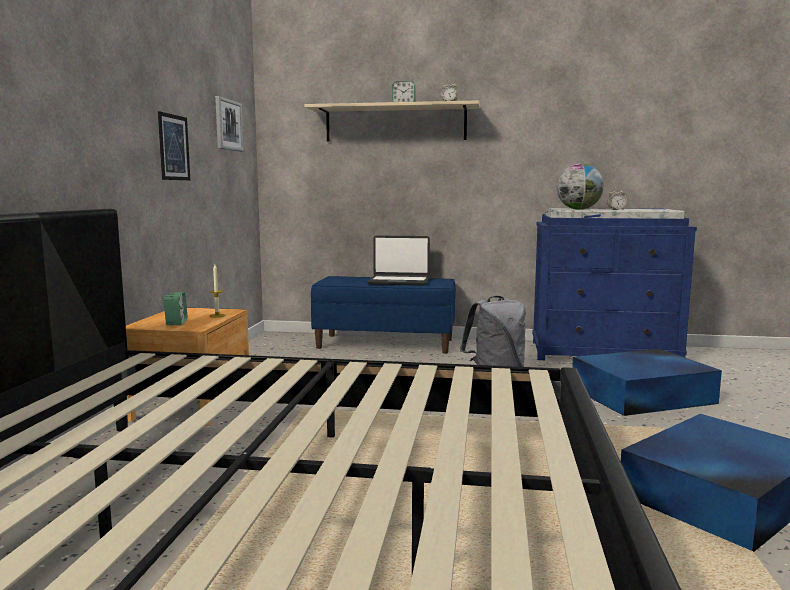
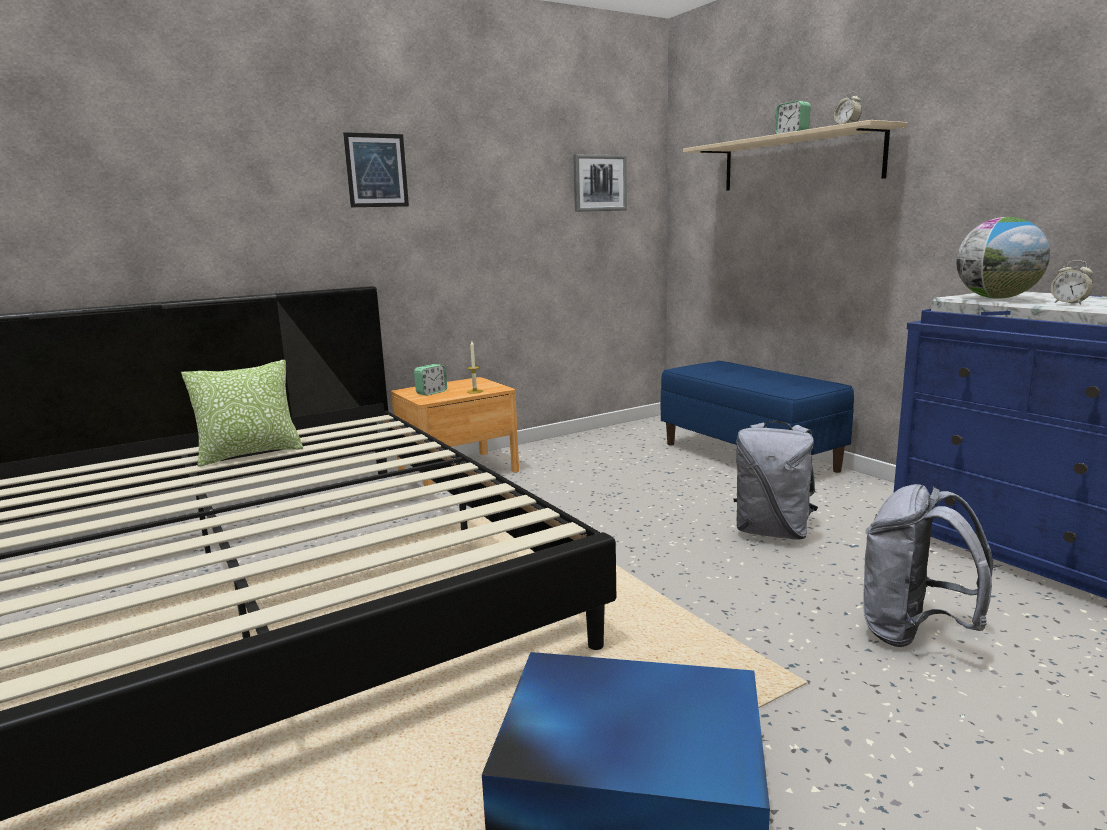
camera: 50 degrees right, 5 degrees up
picture [158,111,190,180] -> picture moved to [343,132,409,207]
laptop [367,235,430,286] -> none
blue storage box [572,349,722,416] -> grey backpack [863,484,993,647]
none -> pillow [181,360,303,467]

